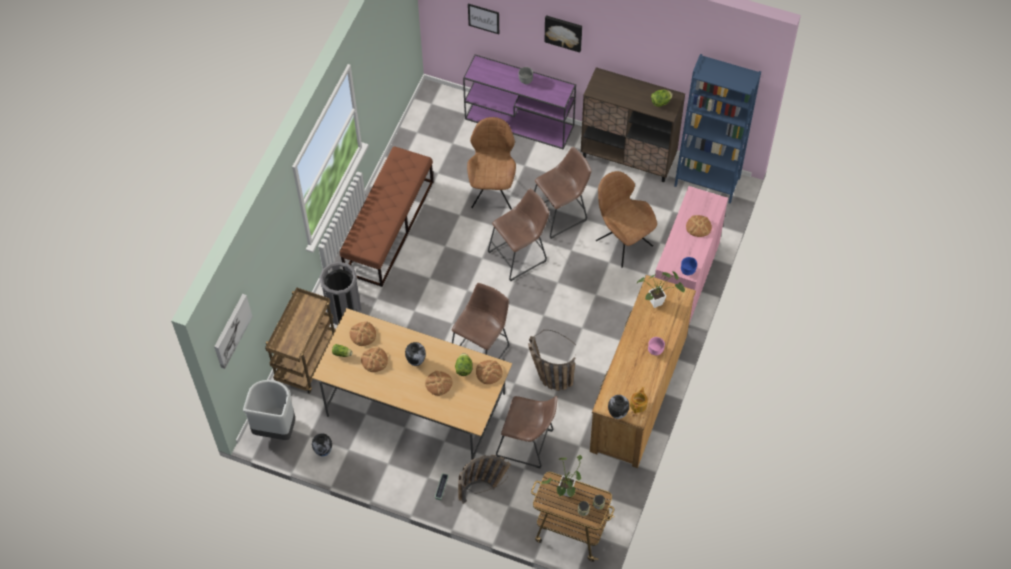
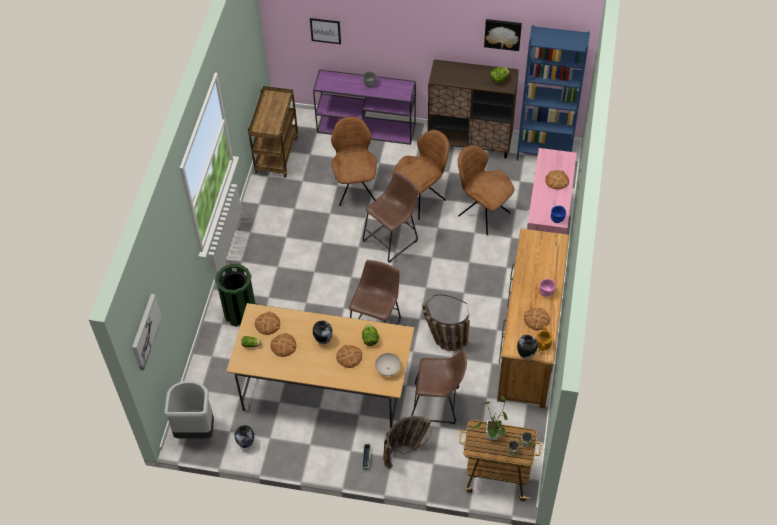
camera: 10 degrees left, 5 degrees down
brown cart [265,287,336,394] -> brown cart moved to [248,86,298,177]
grey trash can [319,262,362,325] -> green trash can [215,264,255,327]
brown bench [340,146,433,287] -> none
bread [476,360,502,384] -> bread moved to [524,308,550,331]
brown stool [534,147,591,239] -> brown chair [392,130,450,220]
picture [545,15,582,53] -> picture moved to [484,19,522,51]
potted plant [637,271,685,308] -> none
none -> white bowl [375,353,401,376]

